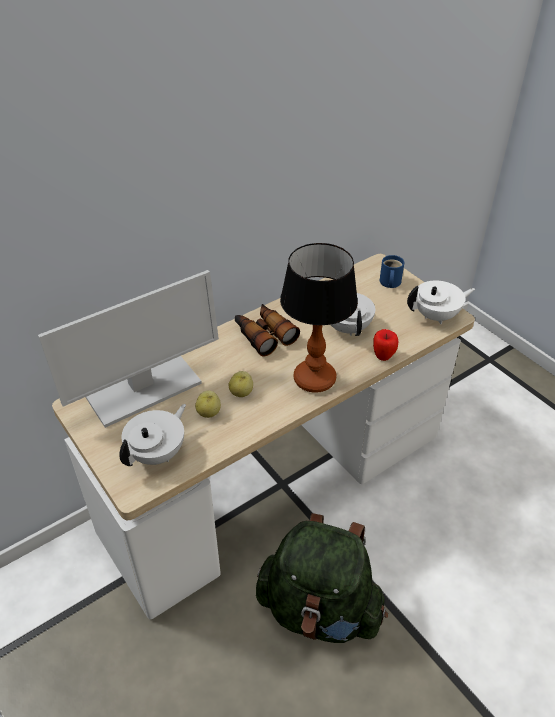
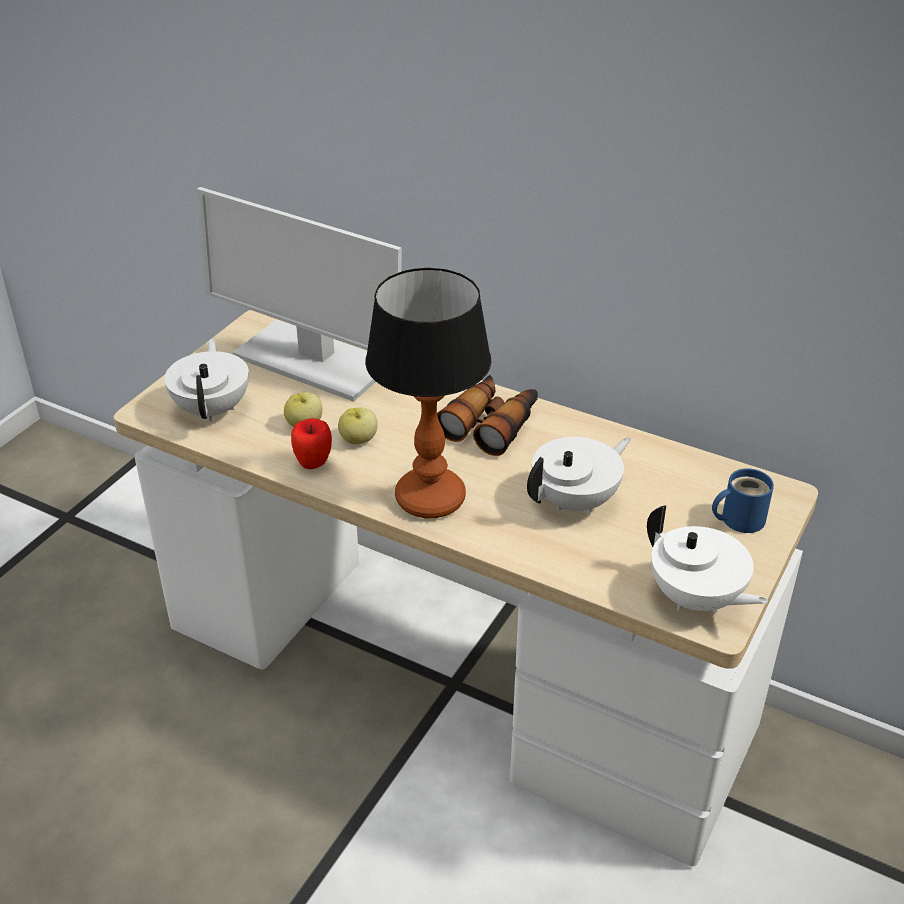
camera: 65 degrees right, 5 degrees down
white teapot [119,404,186,466] -> white teapot turned 105 degrees counterclockwise [164,339,249,421]
green backpack [256,513,388,643] -> none
apple [373,329,398,361] -> apple moved to [291,418,332,469]

